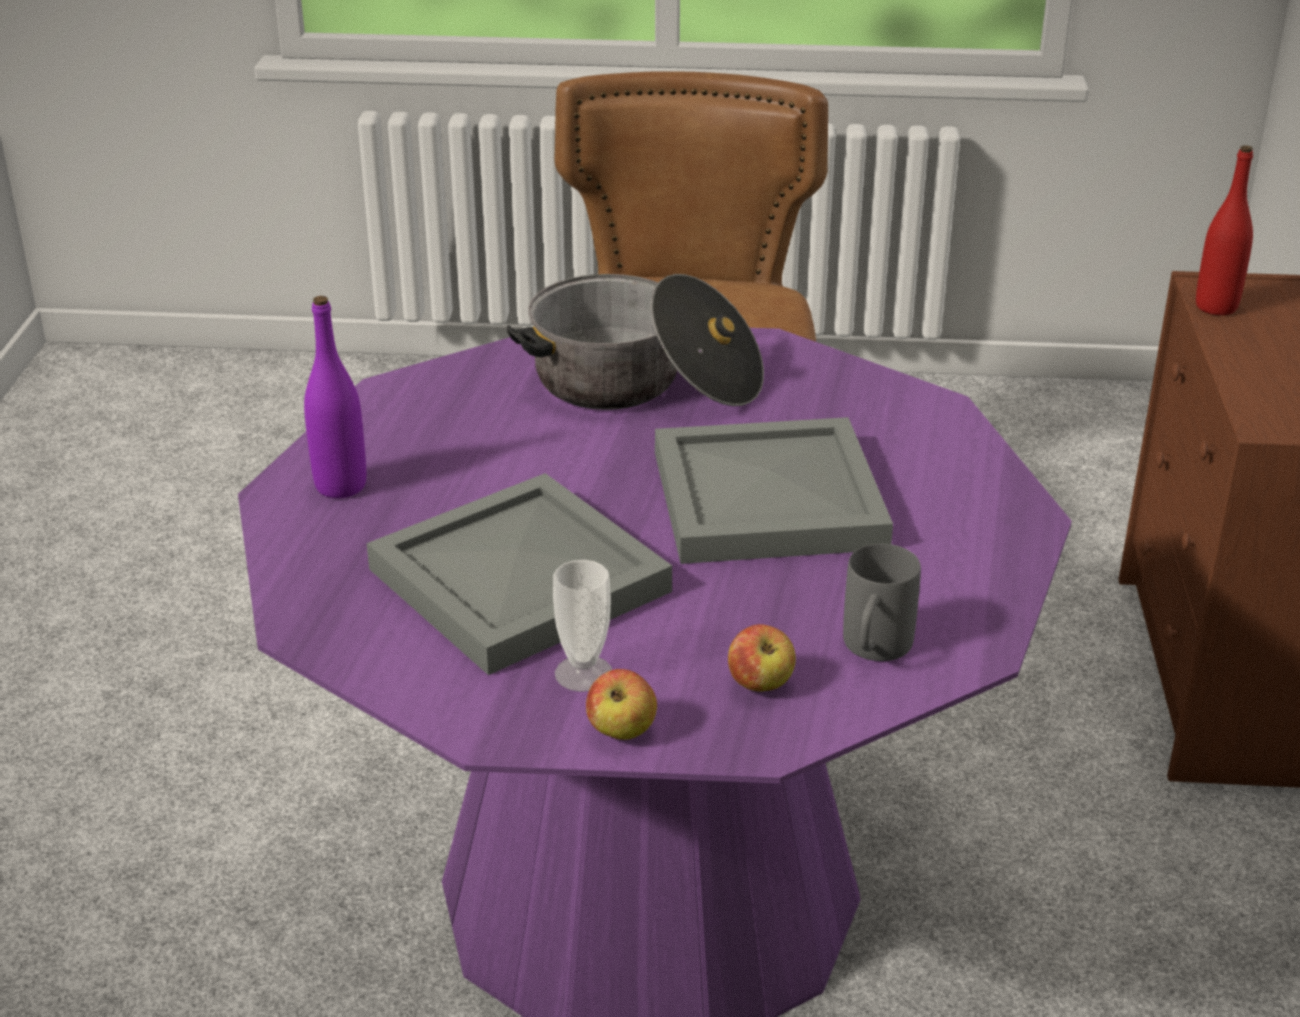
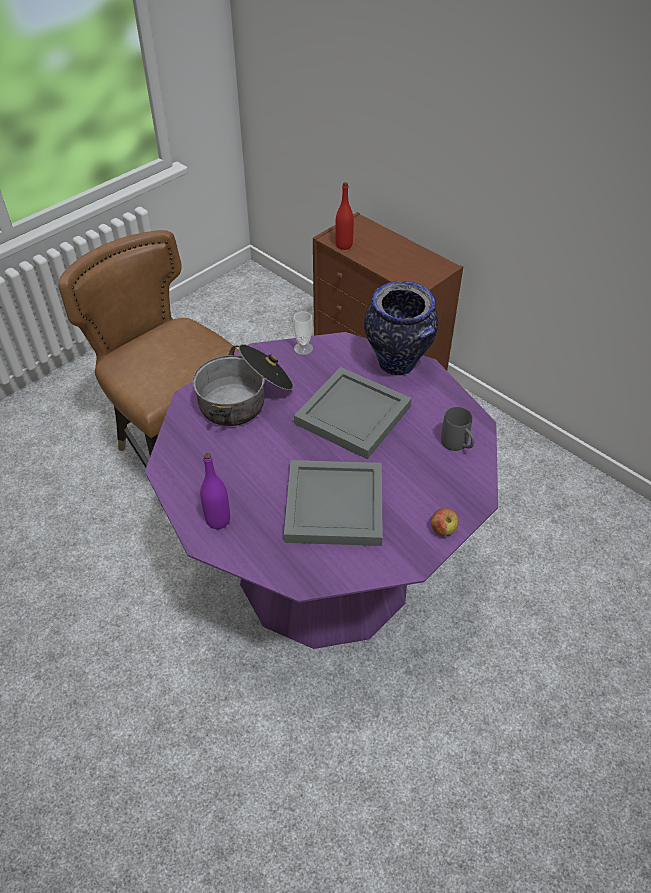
camera: 50 degrees left, 15 degrees up
cup [553,560,612,692] -> cup moved to [293,311,313,355]
apple [728,624,796,691] -> none
none -> vase [364,281,438,376]

